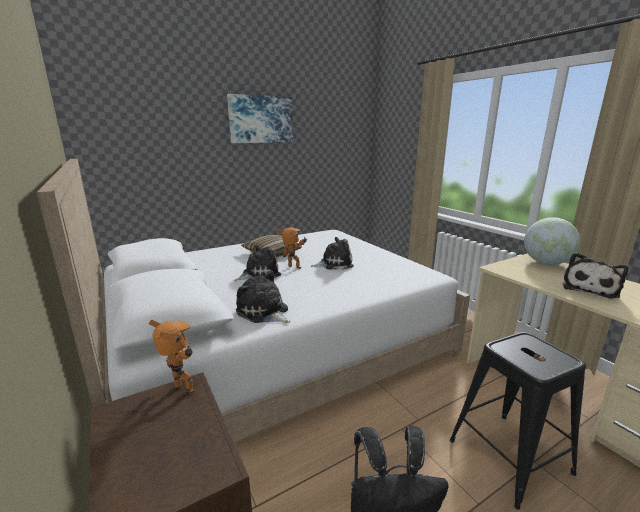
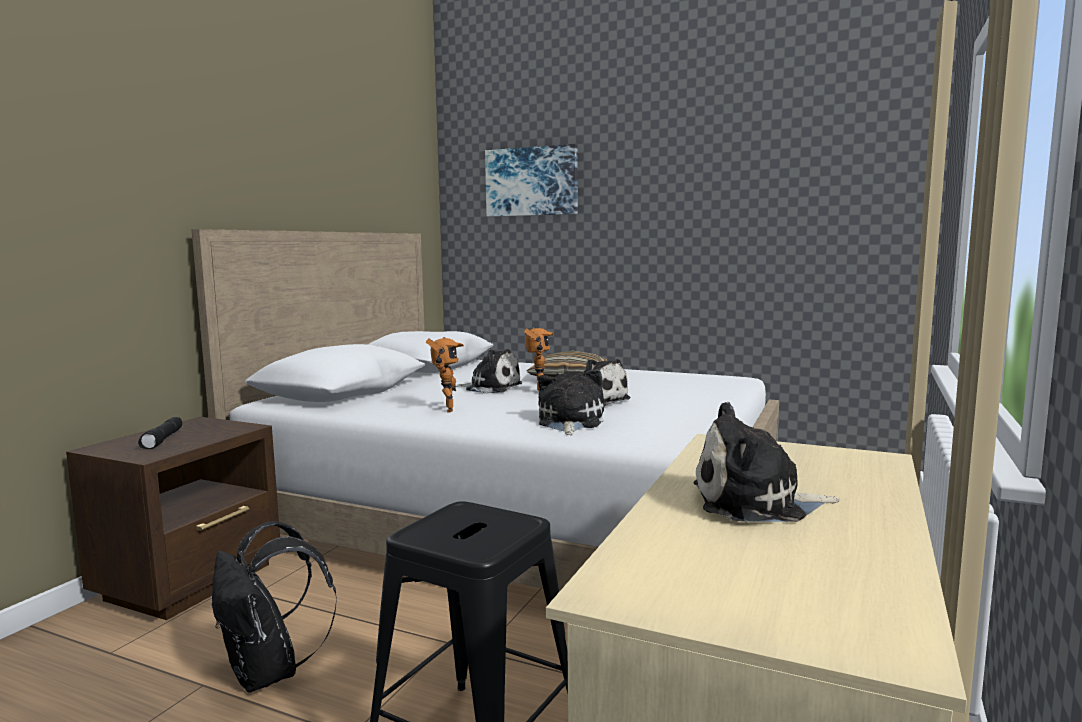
camera: 55 degrees right, 10 degrees down
toy robot [149,319,195,394] -> toy robot moved to [426,337,464,413]
picture [227,94,293,143] -> picture moved to [485,144,578,217]
plush toy [236,271,291,323] -> plush toy moved to [538,369,604,435]
globe [524,217,580,265] -> none
none -> black flashlight [138,417,182,449]

